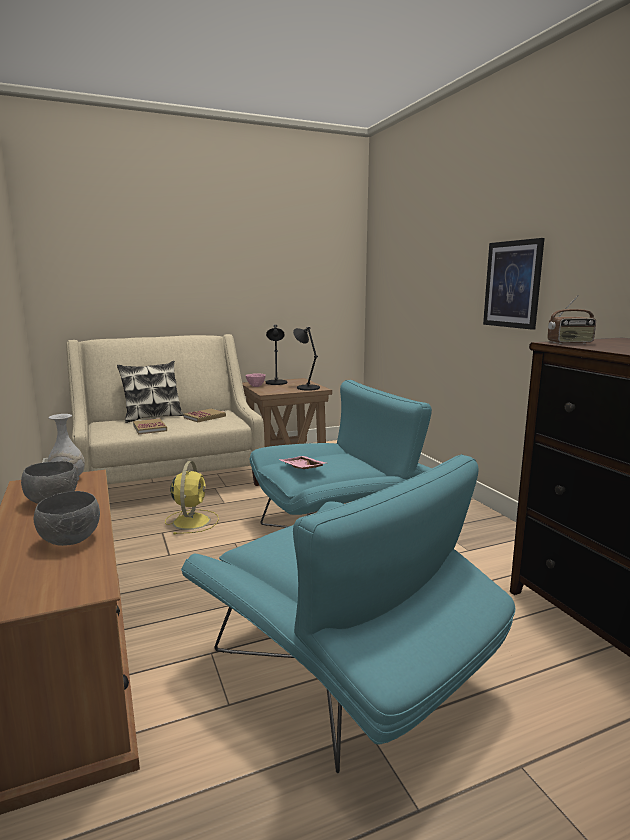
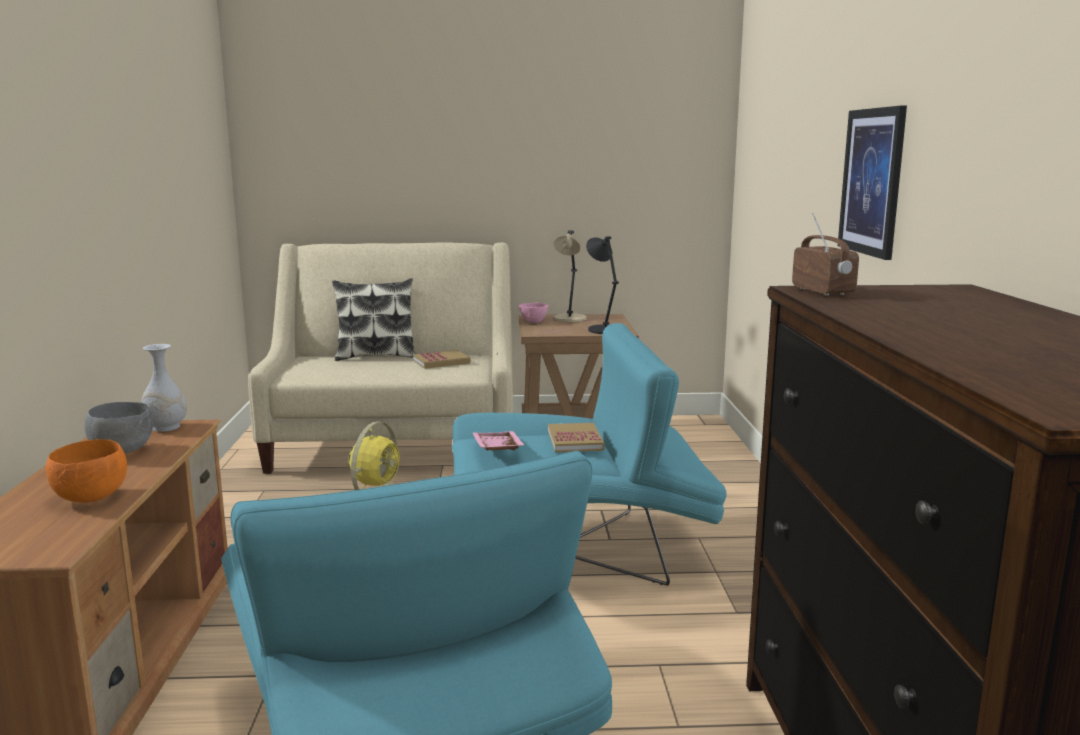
camera: 20 degrees right, 0 degrees up
grey bowl [34,491,100,546] -> orange bowl [46,439,127,503]
book [133,419,167,434] -> book moved to [548,423,605,452]
black table lamp [266,325,287,385] -> beige table lamp [553,231,587,322]
radio [547,295,596,344] -> radio turned 120 degrees counterclockwise [792,213,859,296]

